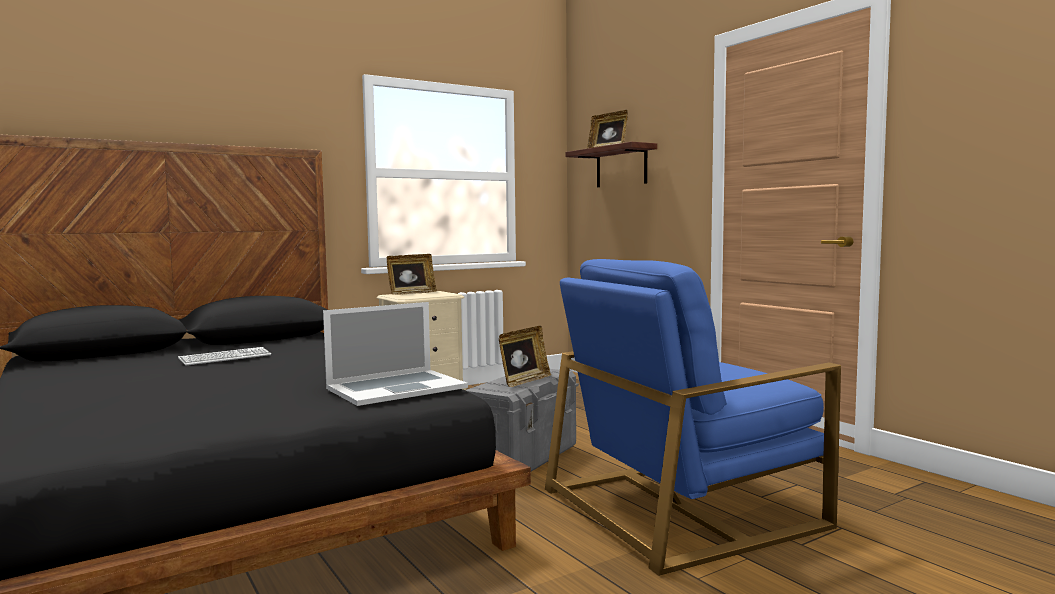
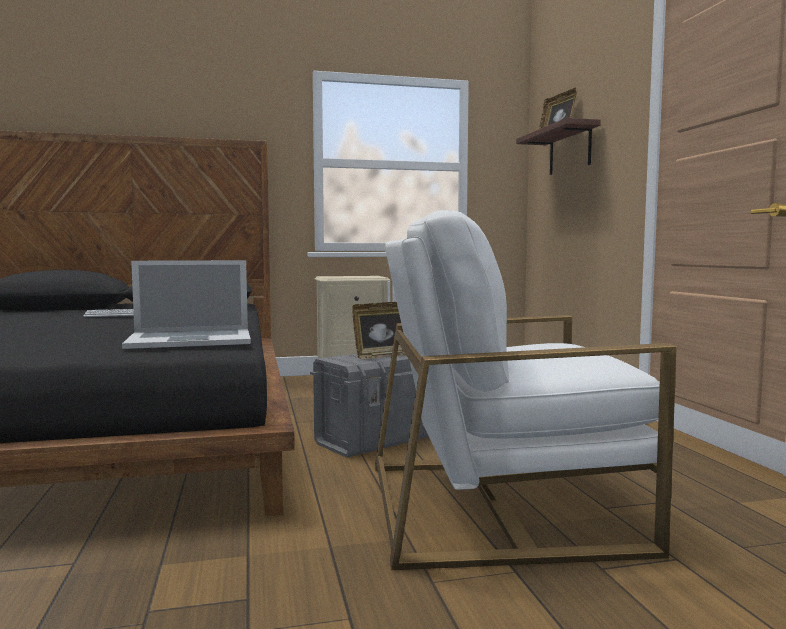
camera: 20 degrees right, 0 degrees up
picture frame [387,254,437,295] -> none
blue armchair [545,259,841,576] -> white armchair [375,210,677,570]

